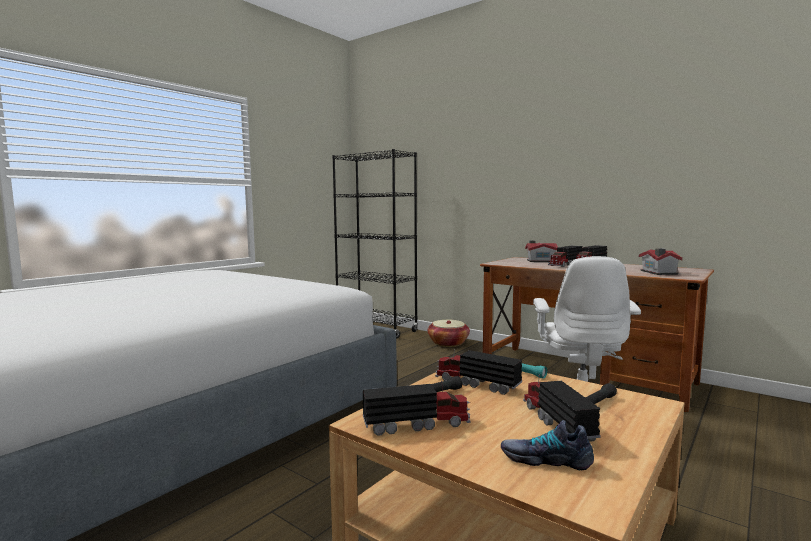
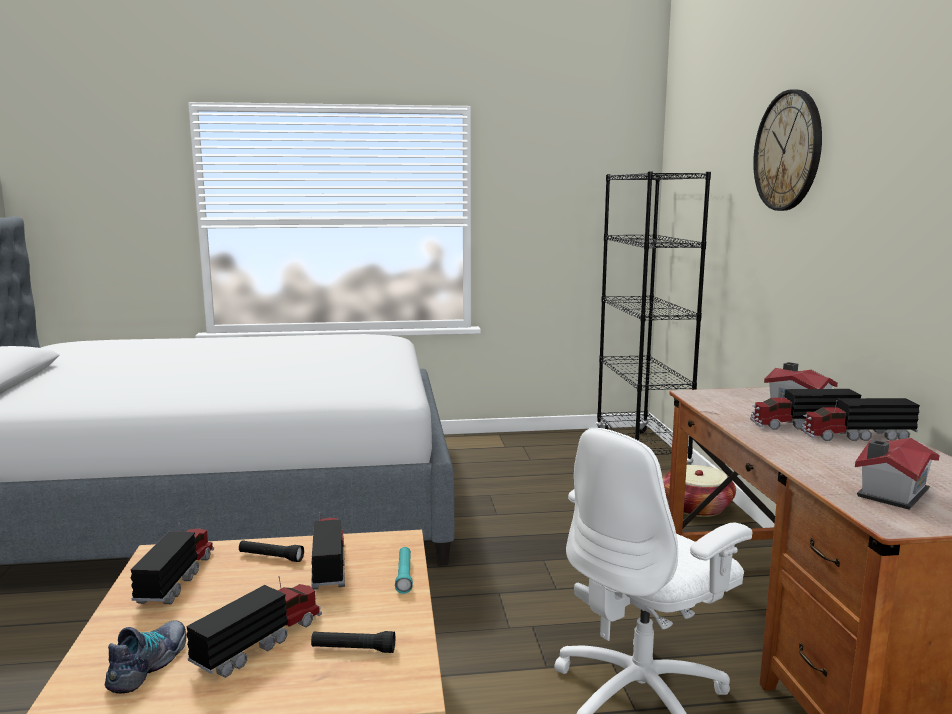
camera: 45 degrees right, 5 degrees up
toy truck [363,381,470,436] -> toy truck turned 120 degrees counterclockwise [130,523,214,604]
shoe [501,420,594,471] -> shoe turned 45 degrees clockwise [105,620,187,694]
none -> wall clock [753,89,822,211]

